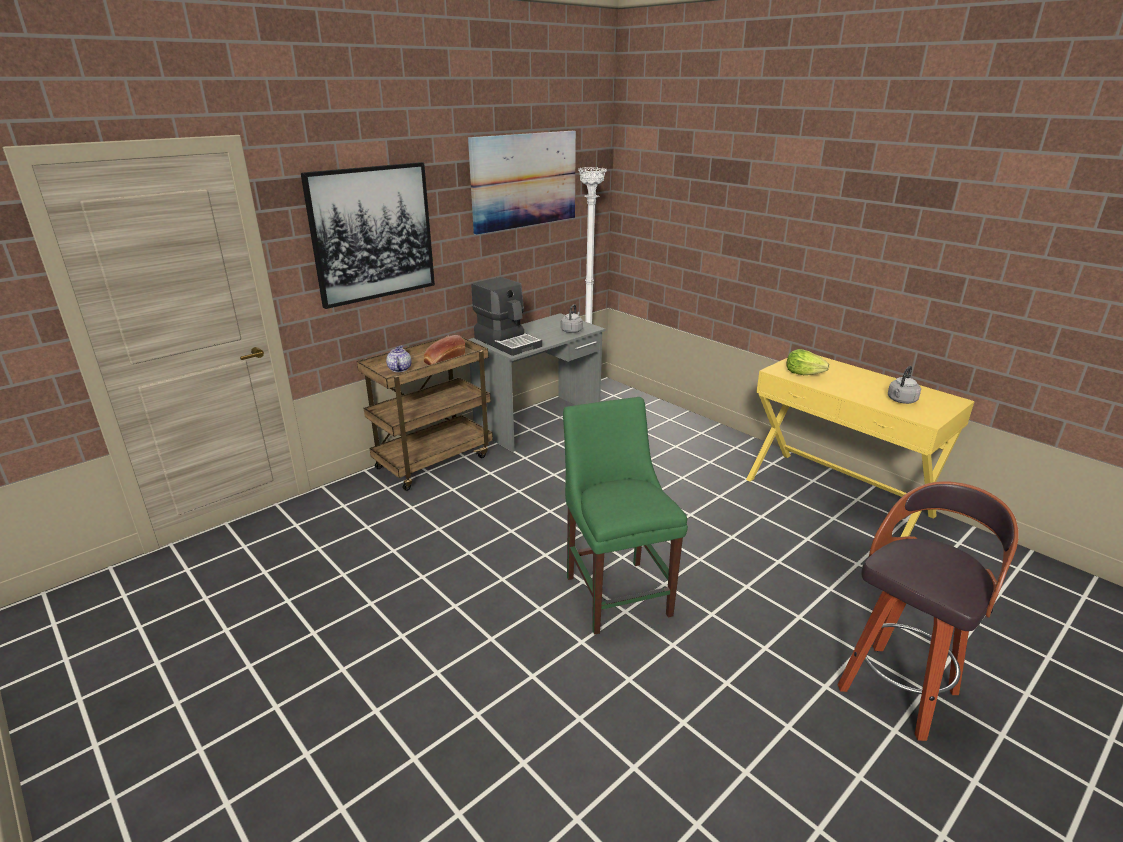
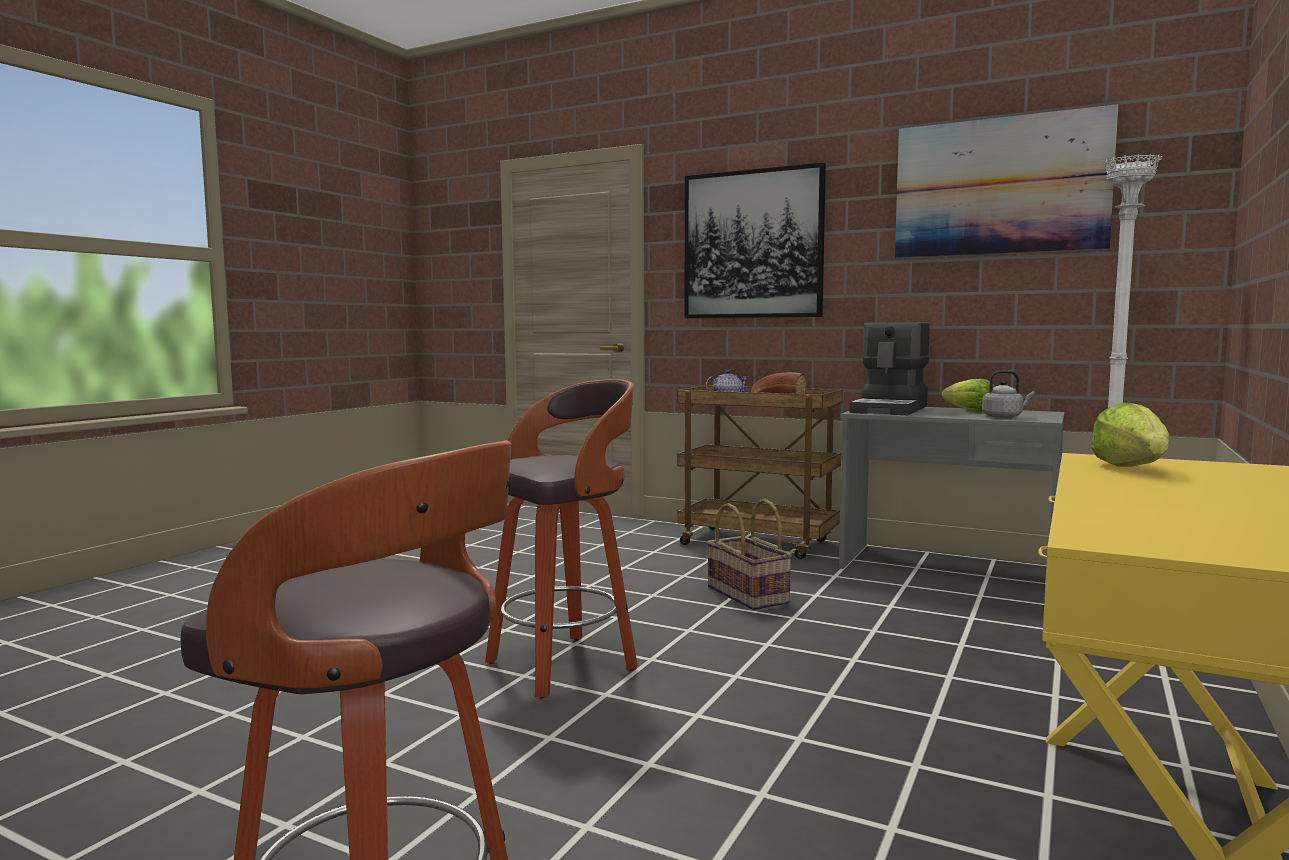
camera: 70 degrees right, 20 degrees down
green chair [563,397,688,635] -> stool [485,379,637,699]
grey kettle [888,366,921,404] -> none
none -> basket [707,499,792,610]
none -> lettuce [942,379,995,412]

